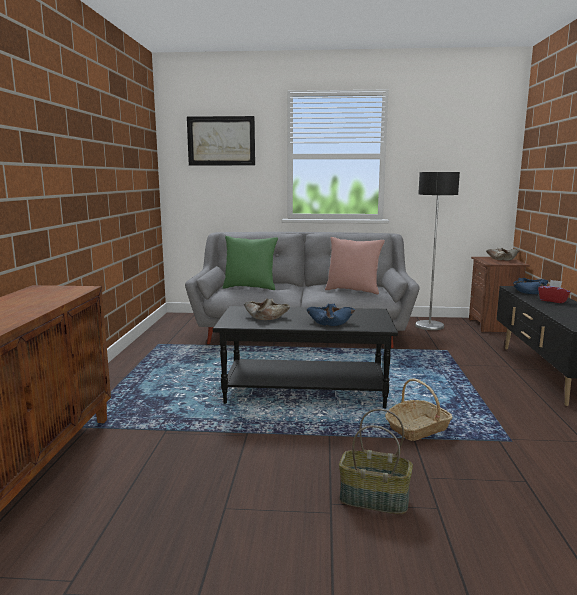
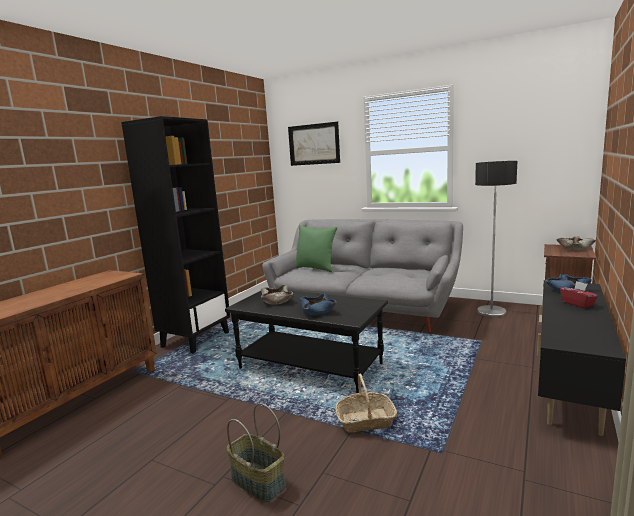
camera: 25 degrees right, 0 degrees up
pink pillow [325,237,385,295] -> none
none -> black bookcase [121,116,230,353]

